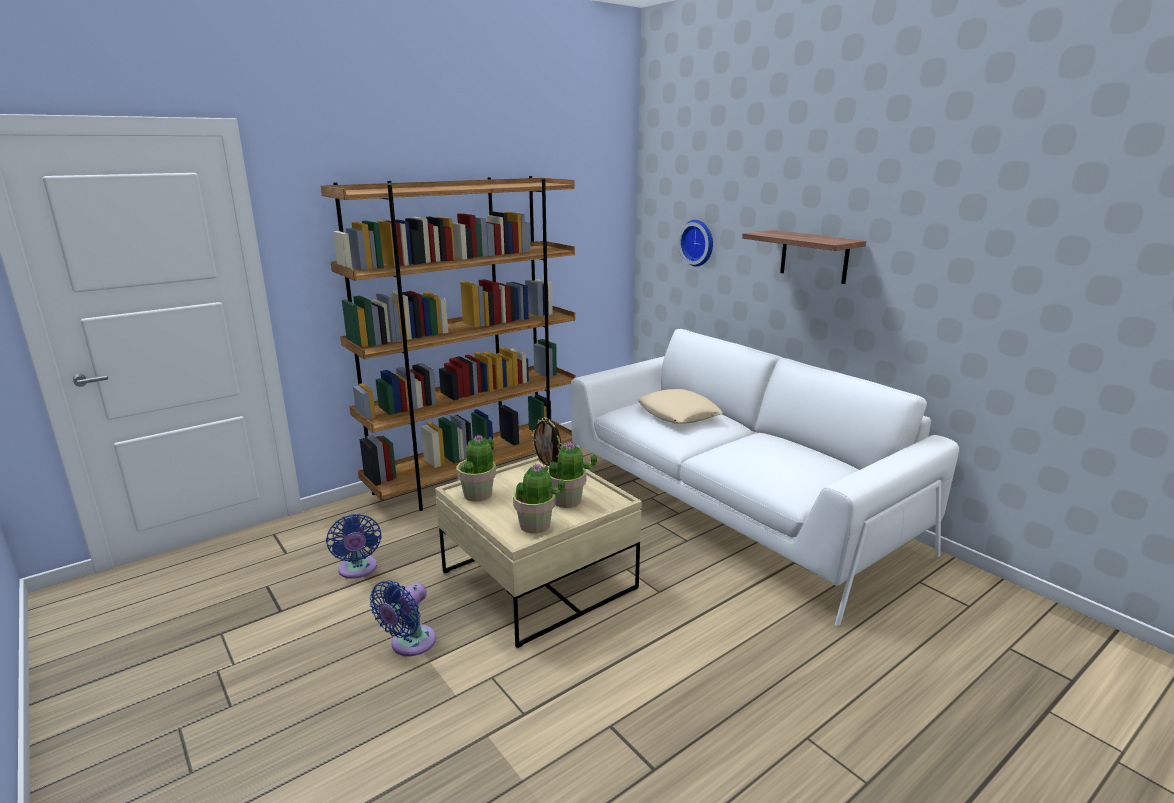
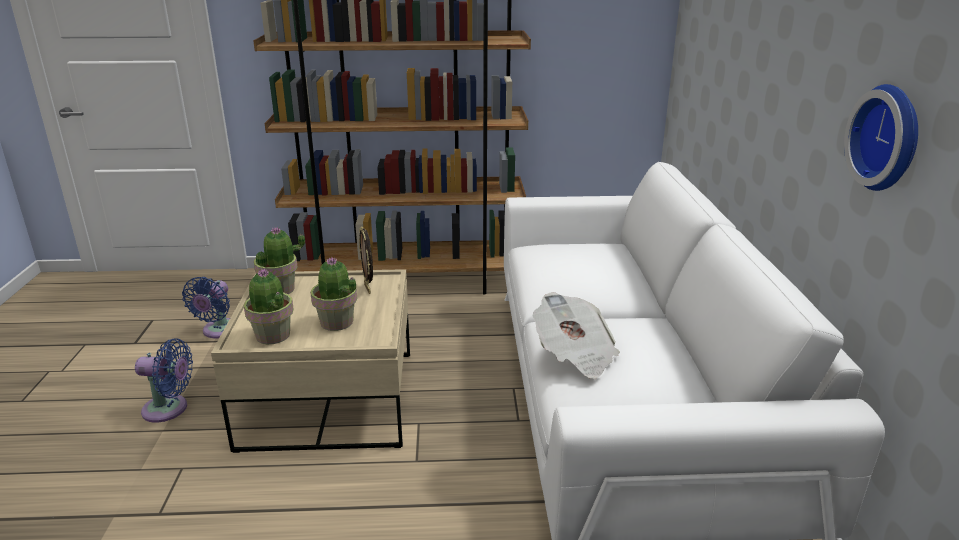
camera: 35 degrees right, 5 degrees up
blue fan [370,580,436,656] -> blue fan turned 150 degrees counterclockwise [135,338,193,422]
beige pillow [637,389,723,424] -> none
wall clock [678,220,713,267] -> wall clock moved to [844,84,918,191]
shelf [742,230,866,284] -> none
none -> newspaper [533,292,620,379]

